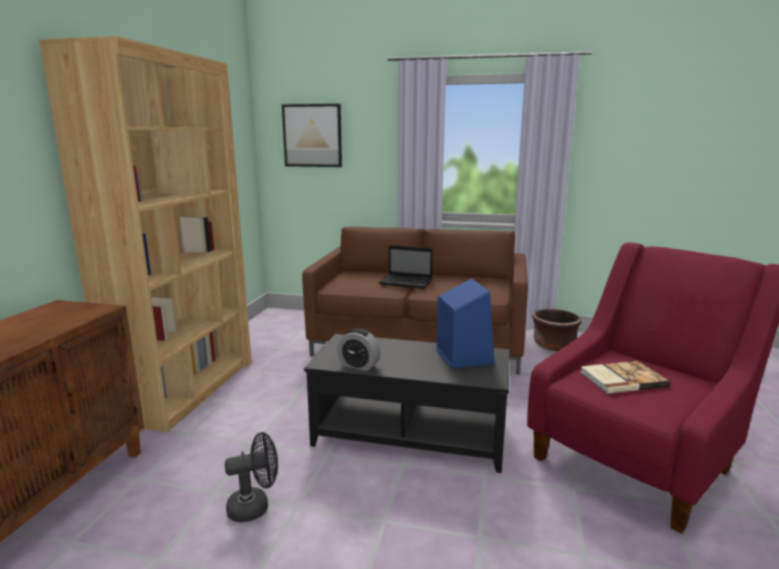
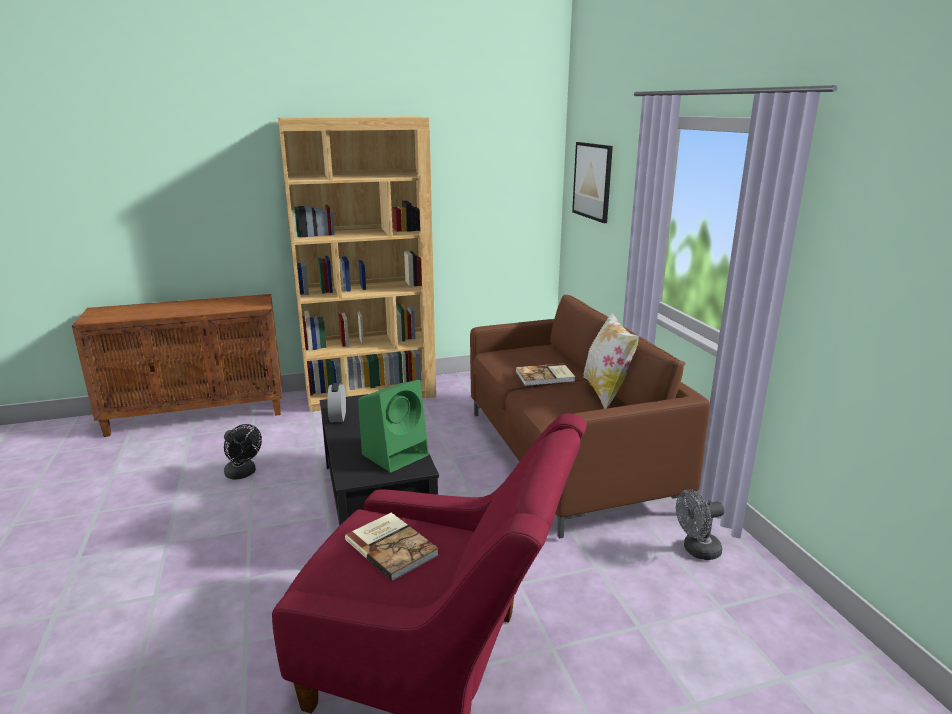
camera: 60 degrees right, 5 degrees up
laptop [379,245,433,289] -> book [516,364,575,386]
blue speaker [436,279,494,369] -> green speaker [358,380,429,473]
brown planter [532,309,582,351] -> grey fan [676,489,725,560]
none -> pillow [583,312,639,409]

